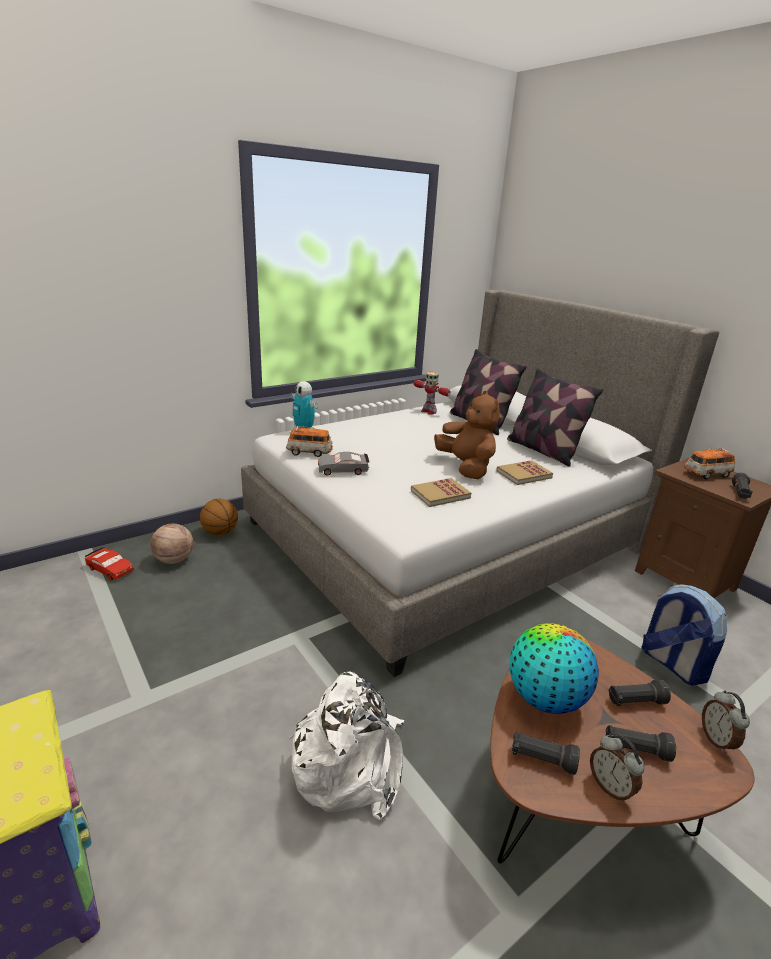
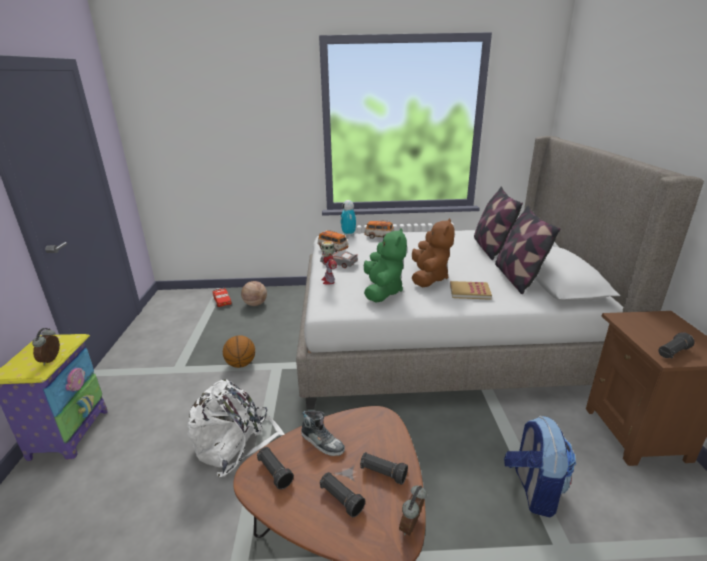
camera: 35 degrees right, 0 degrees up
basketball [200,499,238,535] -> basketball moved to [223,335,255,368]
book [411,478,471,507] -> green plush toy [364,228,407,303]
toy robot [414,372,451,415] -> toy robot moved to [321,241,337,285]
globe [510,623,599,714] -> shoe [301,410,345,456]
alarm clock [590,734,645,802] -> alarm clock moved to [32,328,60,365]
toy car [684,448,735,479] -> toy car moved to [364,220,394,239]

